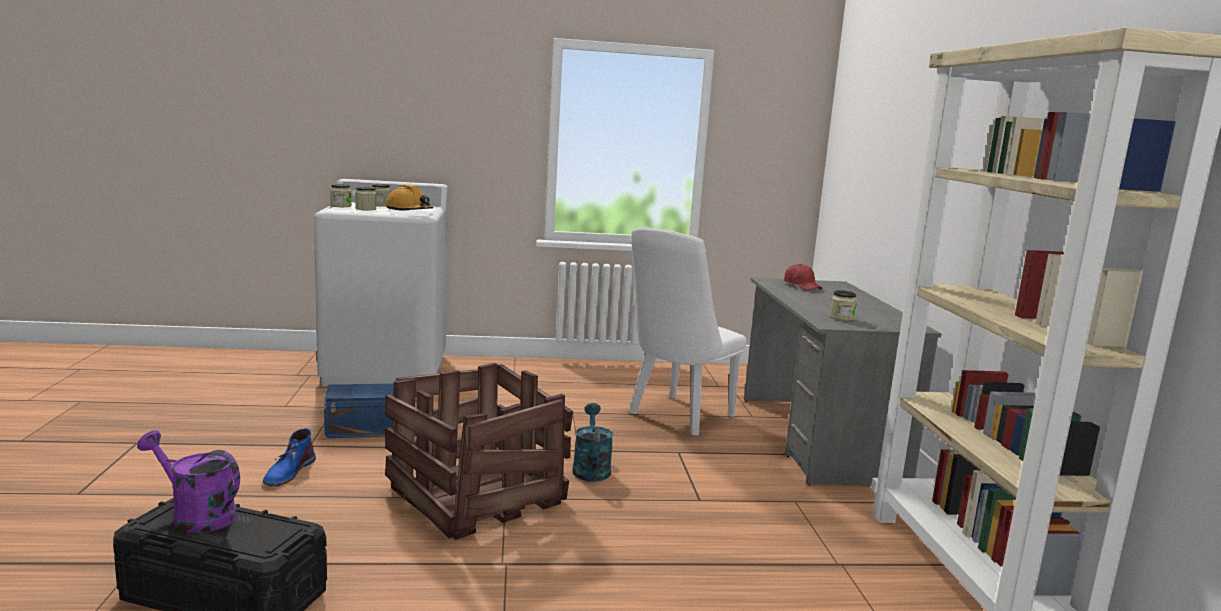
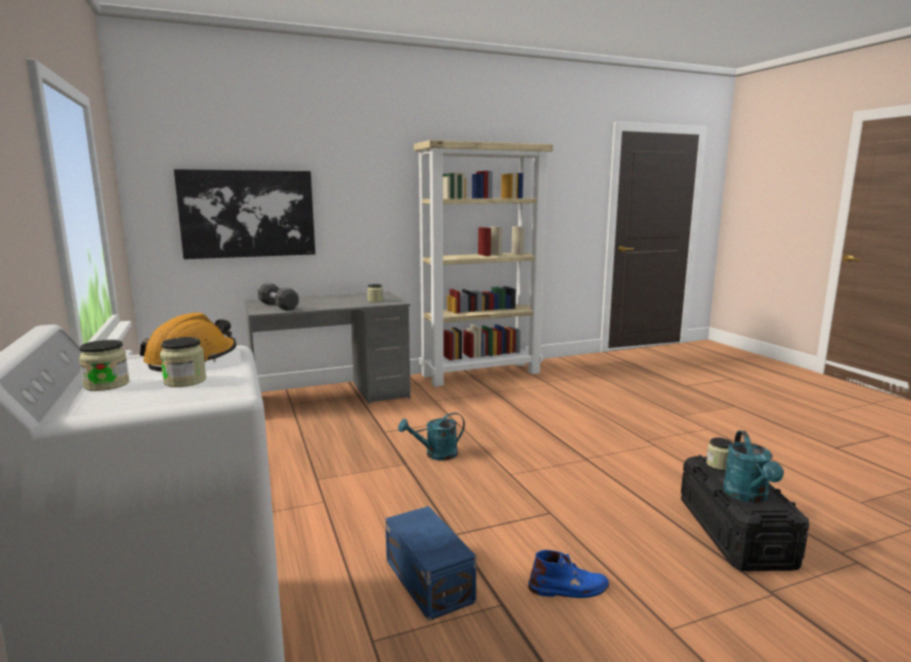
camera: 105 degrees left, 0 degrees up
purple watering can [137,430,240,533] -> turquoise watering can [723,431,784,503]
jar [330,184,352,207] -> jar moved to [706,437,733,470]
crate [385,363,573,540] -> none
white chair [629,227,747,435] -> none
red cap [784,264,823,290] -> black dumbbell [258,283,299,311]
none -> picture [174,169,315,259]

